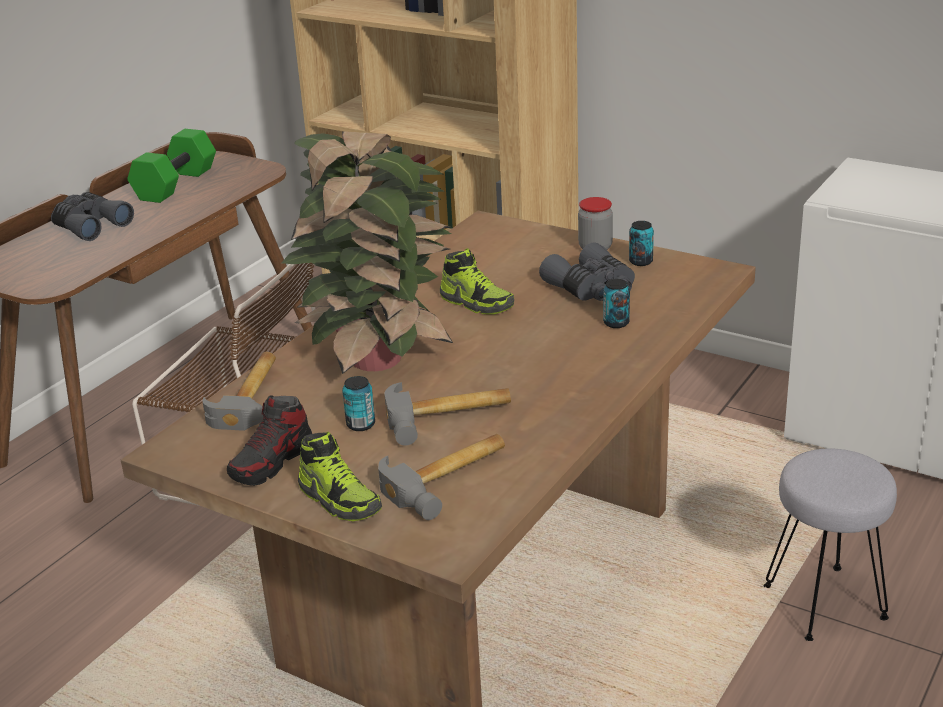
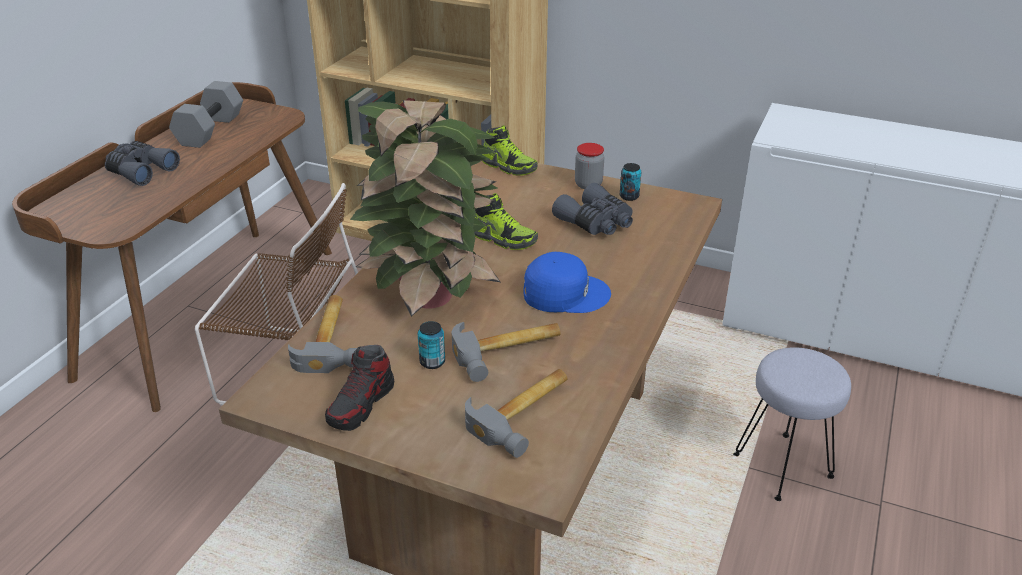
camera: 10 degrees left, 5 degrees up
green dumbbell [127,129,216,203] -> grey dumbbell [169,81,243,148]
shoe [298,431,382,521] -> shoe moved to [482,125,538,176]
can [603,279,630,328] -> none
none -> blue cap [523,252,611,313]

